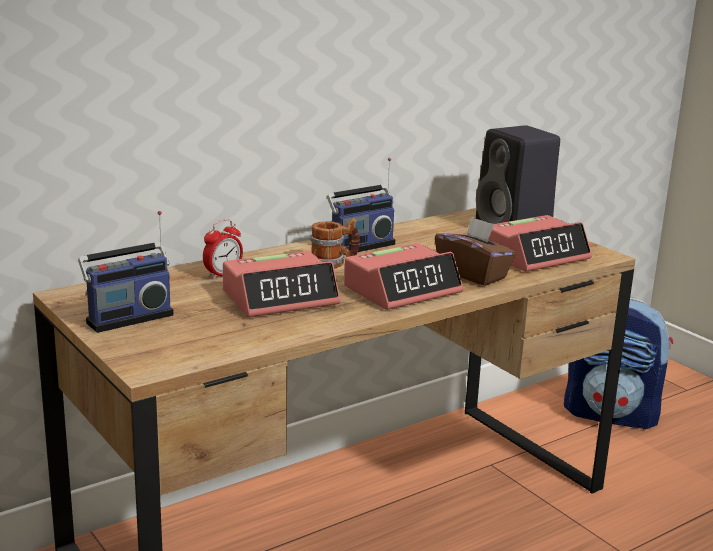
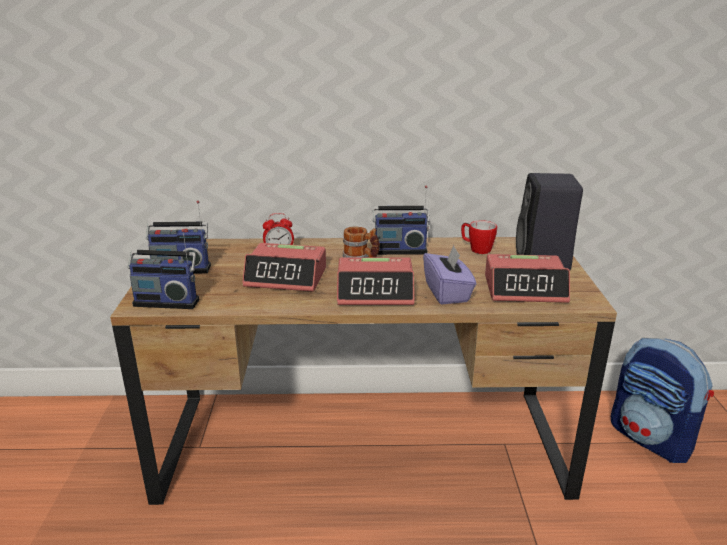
camera: 35 degrees right, 5 degrees up
brown tissue box [435,216,516,286] -> purple tissue box [423,245,476,305]
none -> radio [128,229,200,309]
none -> mug [461,220,497,254]

